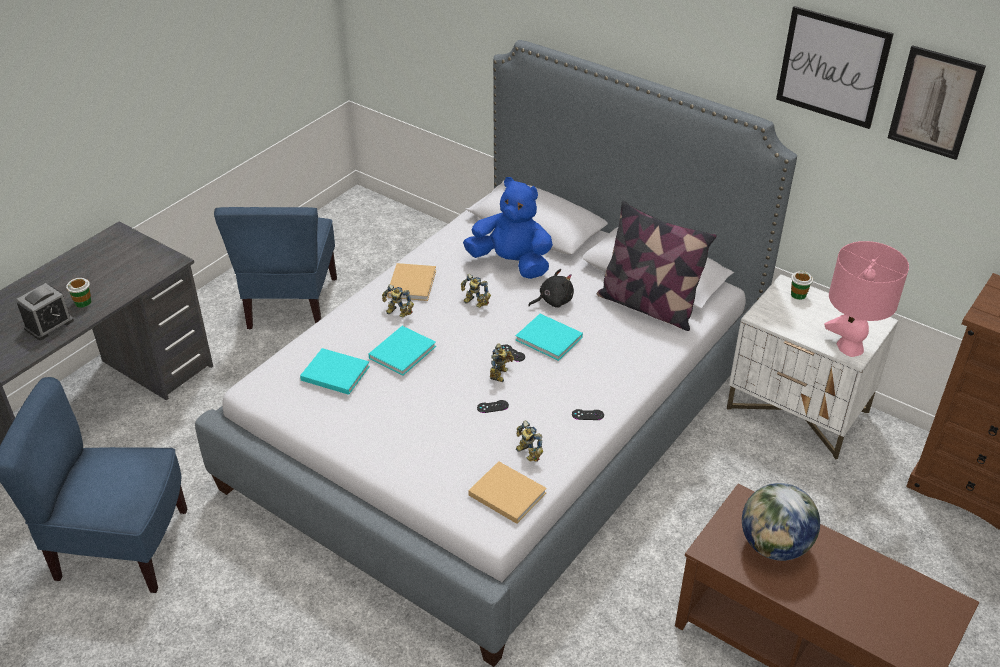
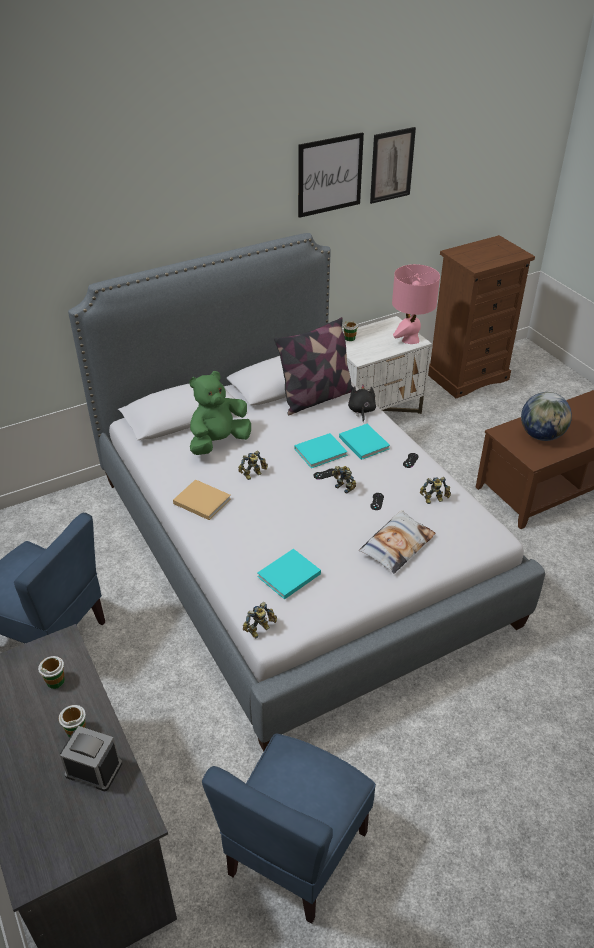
camera: 65 degrees left, 0 degrees up
alarm clock [17,283,74,340] -> alarm clock turned 45 degrees counterclockwise [60,726,122,791]
turquoise book [369,326,436,375] -> turquoise book moved to [339,424,390,460]
toy robot [382,284,414,317] -> toy robot moved to [243,602,277,639]
blue plush toy [463,177,553,279] -> green plush toy [189,371,251,455]
beige book [468,461,547,524] -> none
black plush toy [528,269,574,308] -> black plush toy moved to [348,385,376,422]
none -> cup [38,656,65,689]
none -> pillow [359,510,436,574]

